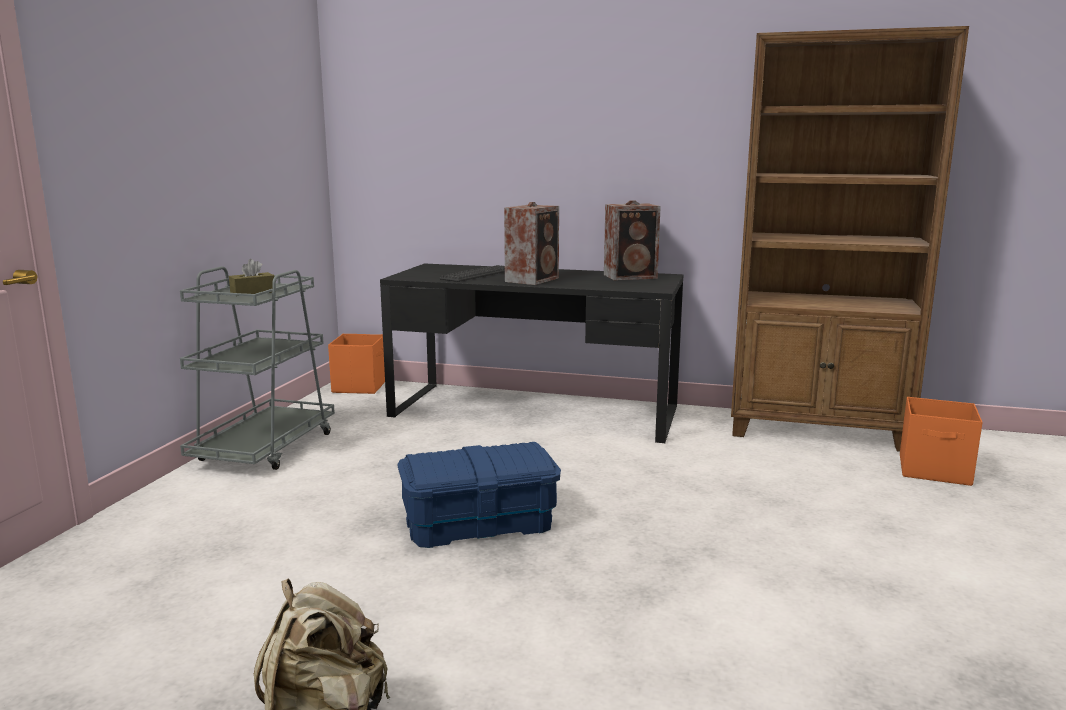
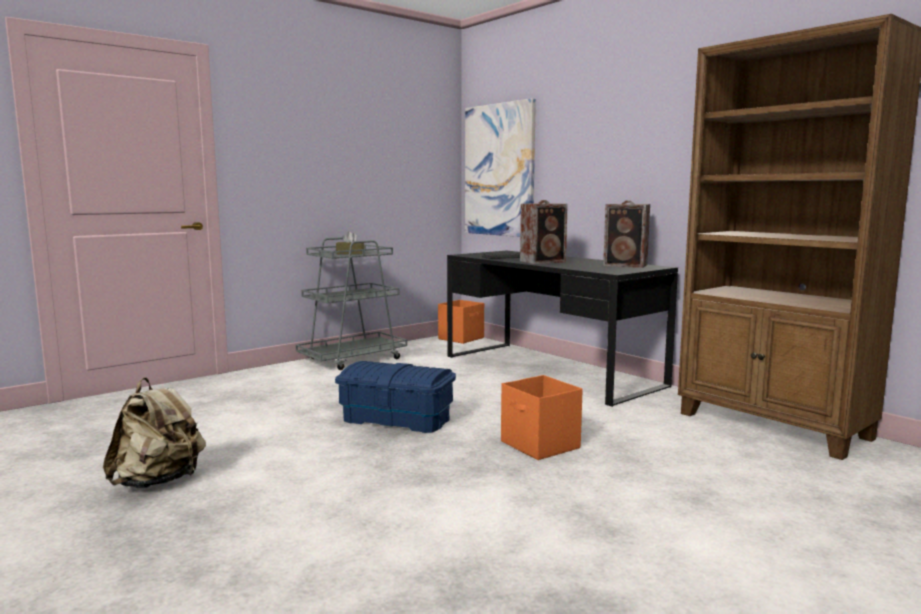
camera: 35 degrees right, 5 degrees down
orange storage box [900,397,983,486] -> orange storage box moved to [501,375,583,460]
none -> picture [465,98,536,237]

